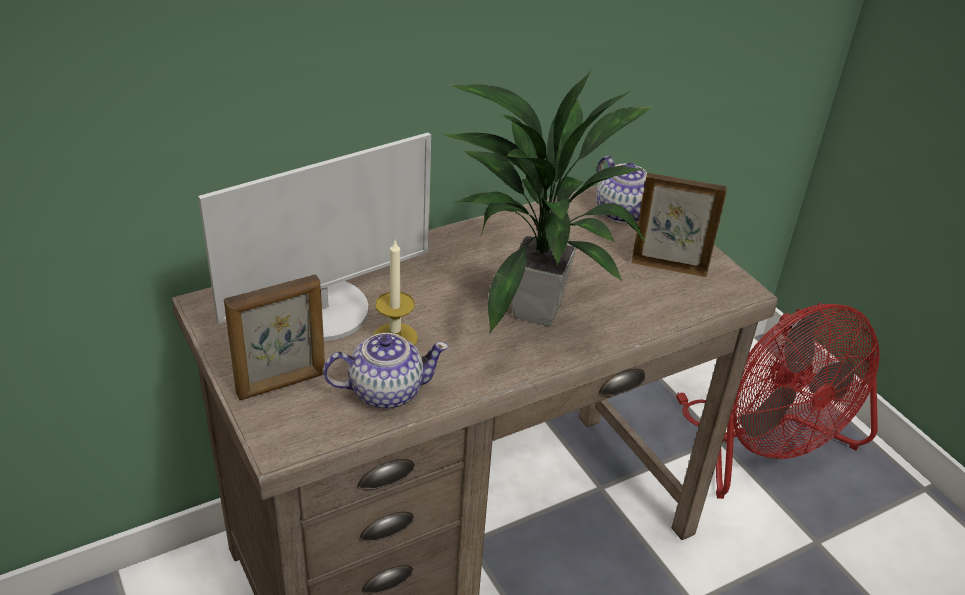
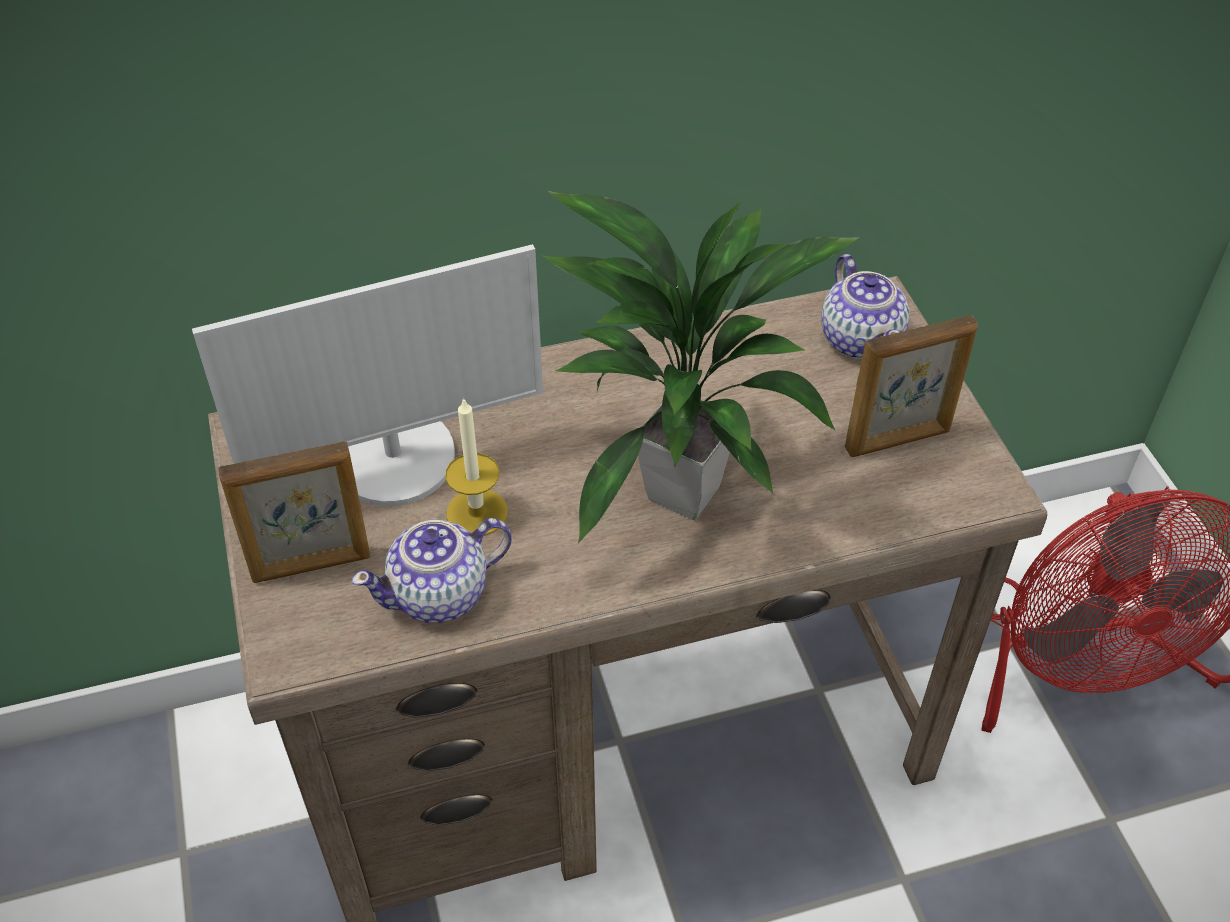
camera: 15 degrees right, 10 degrees up
teapot [323,333,449,409] -> teapot turned 150 degrees clockwise [351,518,512,623]
picture frame [631,173,727,277] -> picture frame turned 135 degrees clockwise [845,315,978,457]

